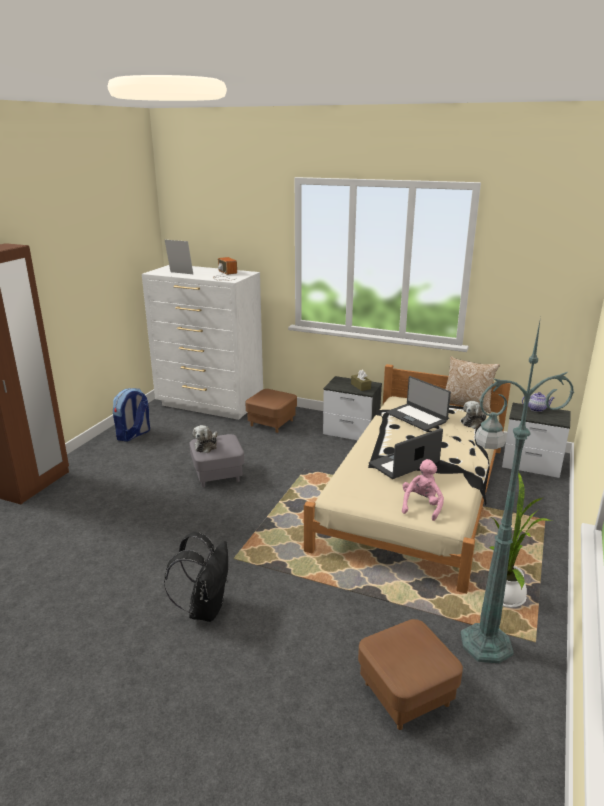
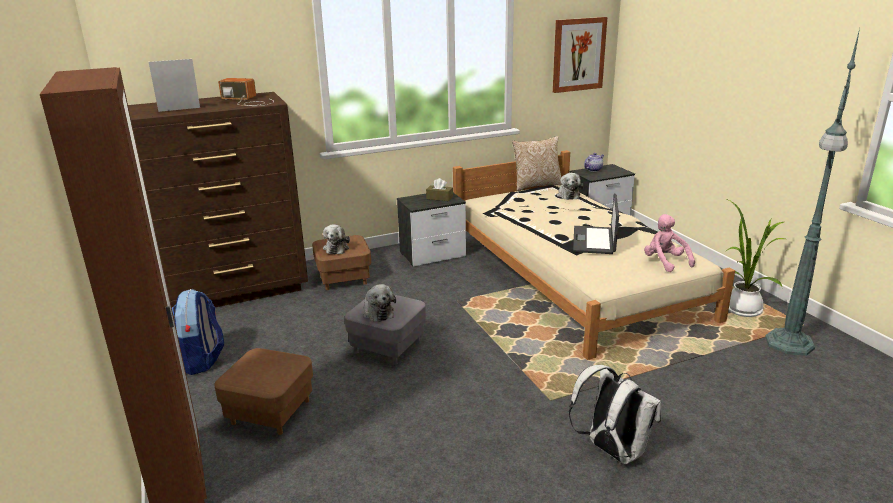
camera: 45 degrees left, 0 degrees up
white dresser [142,265,263,420] -> brown dresser [128,92,308,307]
black backpack [164,532,228,622] -> white backpack [569,365,662,464]
brown ottoman [358,619,463,730] -> brown ottoman moved to [214,348,313,435]
laptop [386,376,451,431] -> none
none -> plush toy [323,224,350,254]
none -> picture [553,17,607,93]

